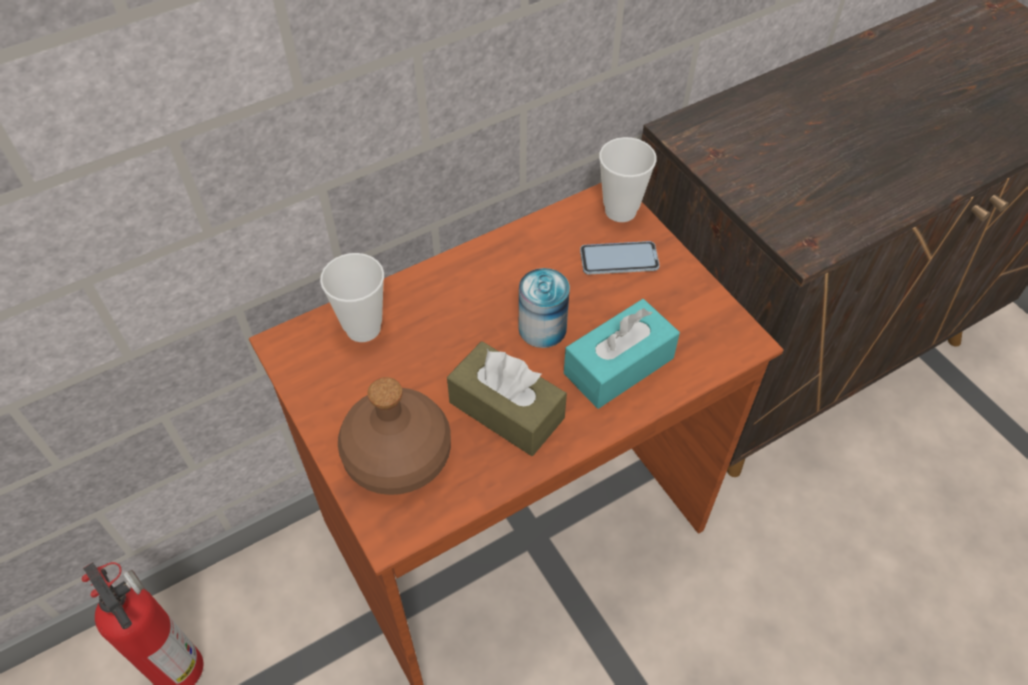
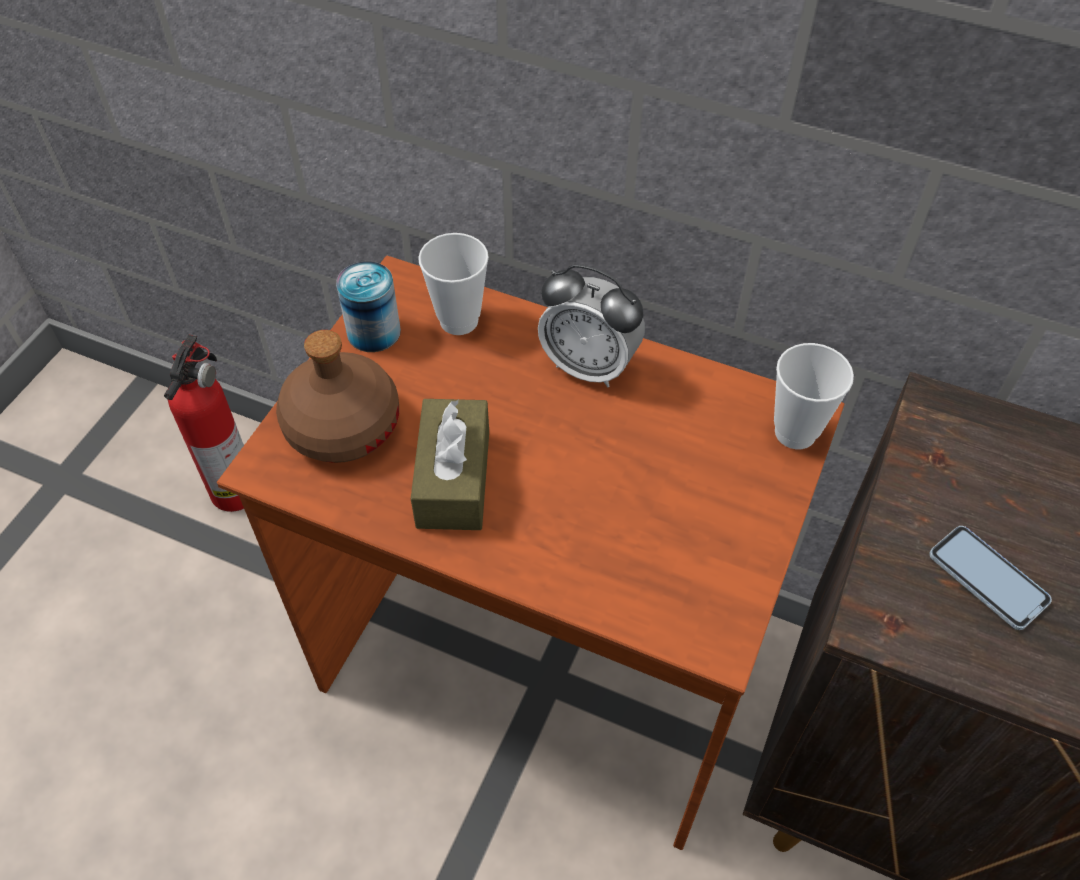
camera: 55 degrees right, 0 degrees up
can [519,268,570,348] -> can moved to [336,261,401,352]
turquoise tissue box [564,299,680,409] -> none
phone [580,241,660,275] -> phone moved to [929,526,1052,630]
none -> alarm clock [538,264,645,387]

